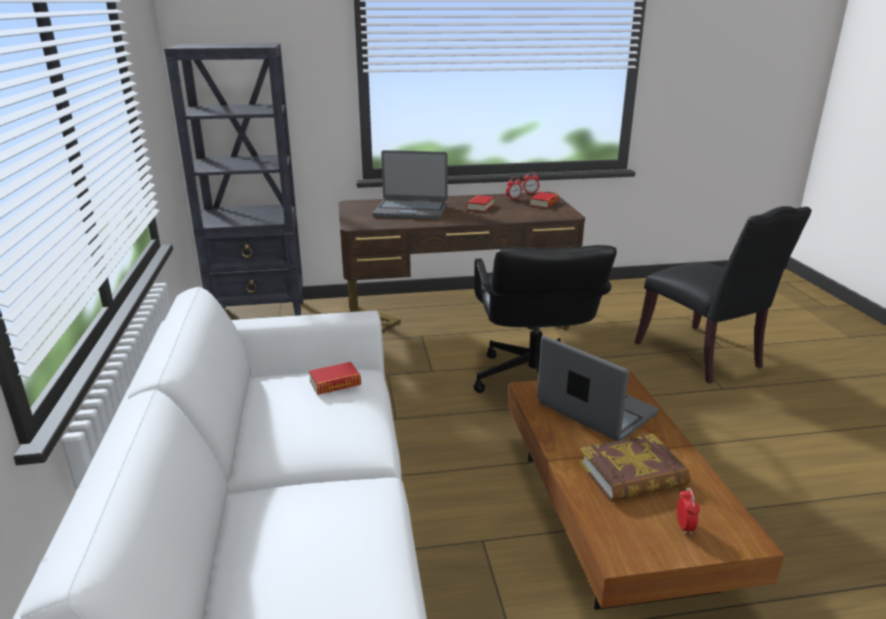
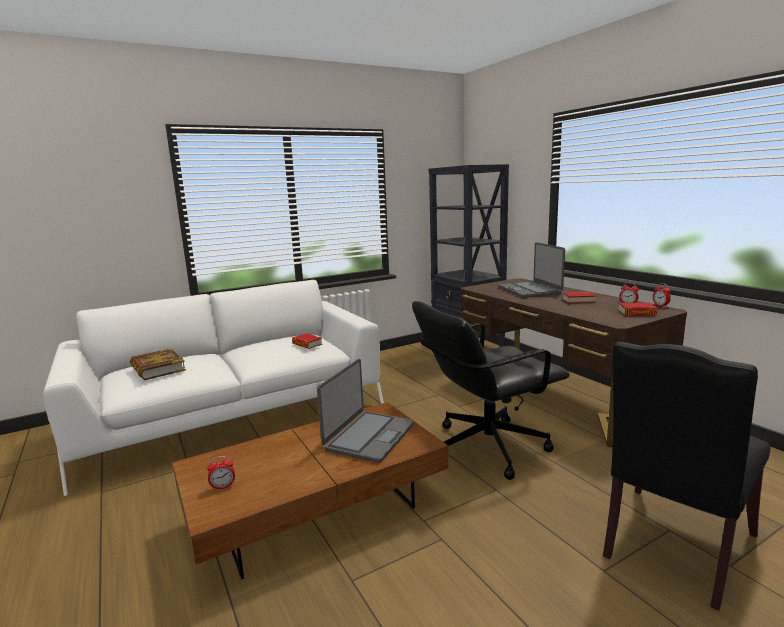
camera: 70 degrees right, 10 degrees down
book [579,434,690,502] -> book moved to [130,348,186,380]

